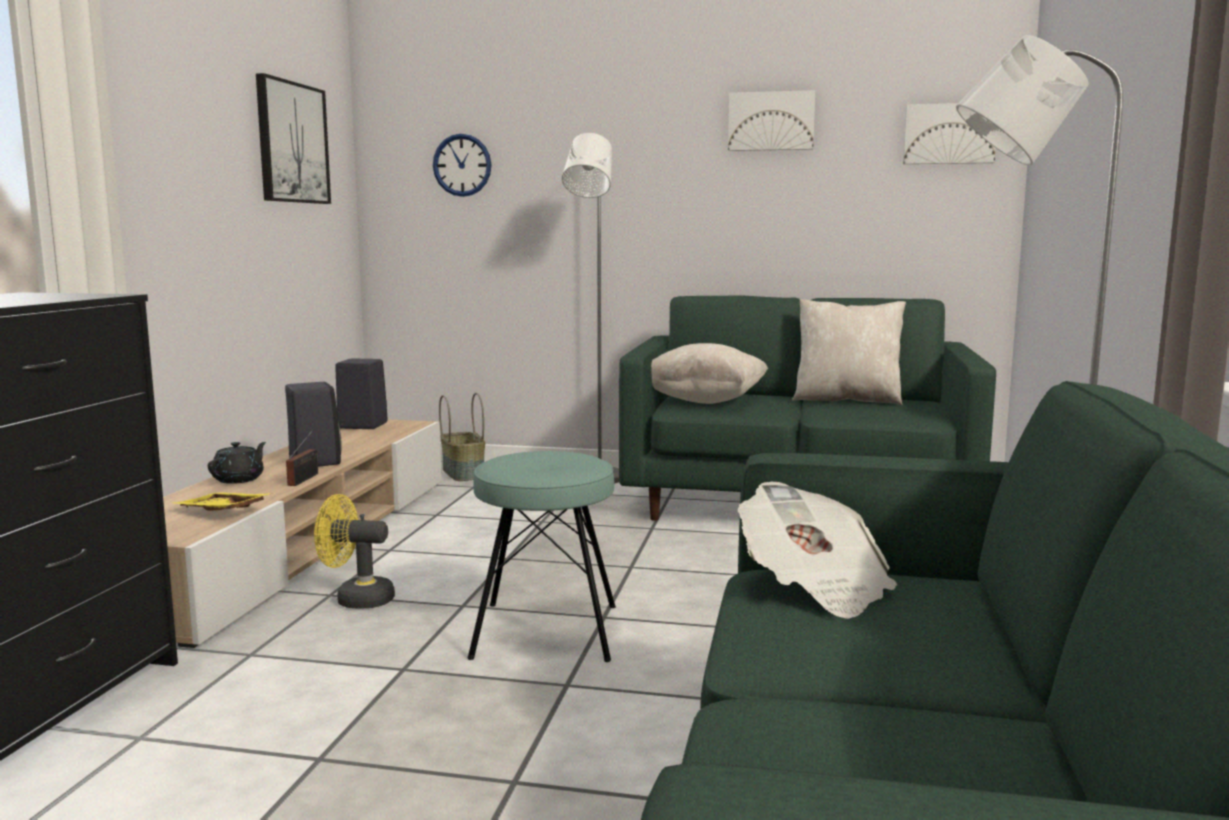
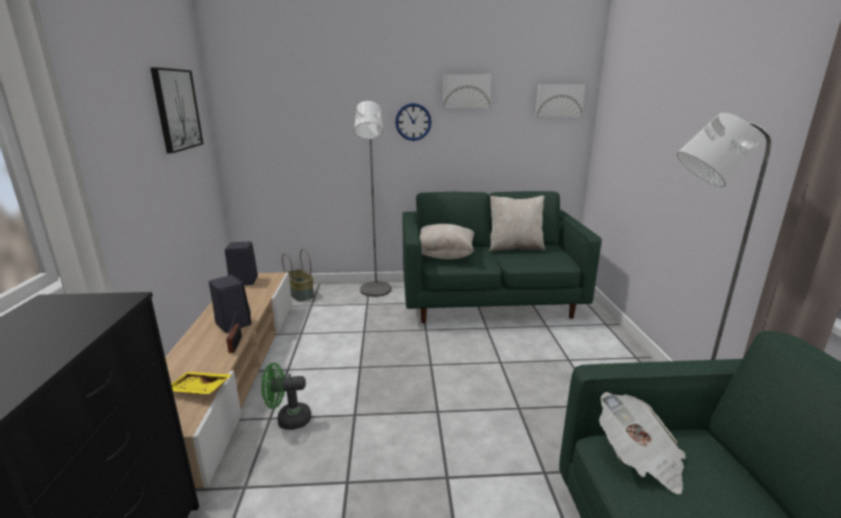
camera: 15 degrees left, 10 degrees up
black teapot [208,442,266,484] -> none
yellow fan [314,494,395,609] -> green fan [261,362,311,430]
wall clock [433,134,491,197] -> wall clock moved to [395,103,432,141]
turquoise stool [467,451,616,662] -> none

